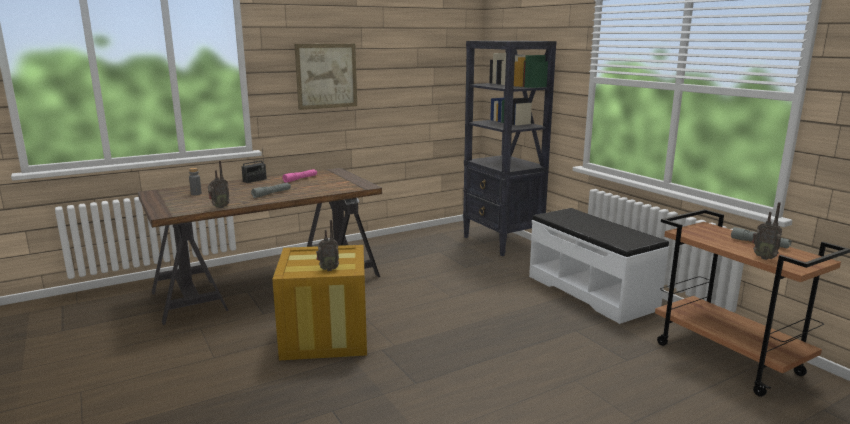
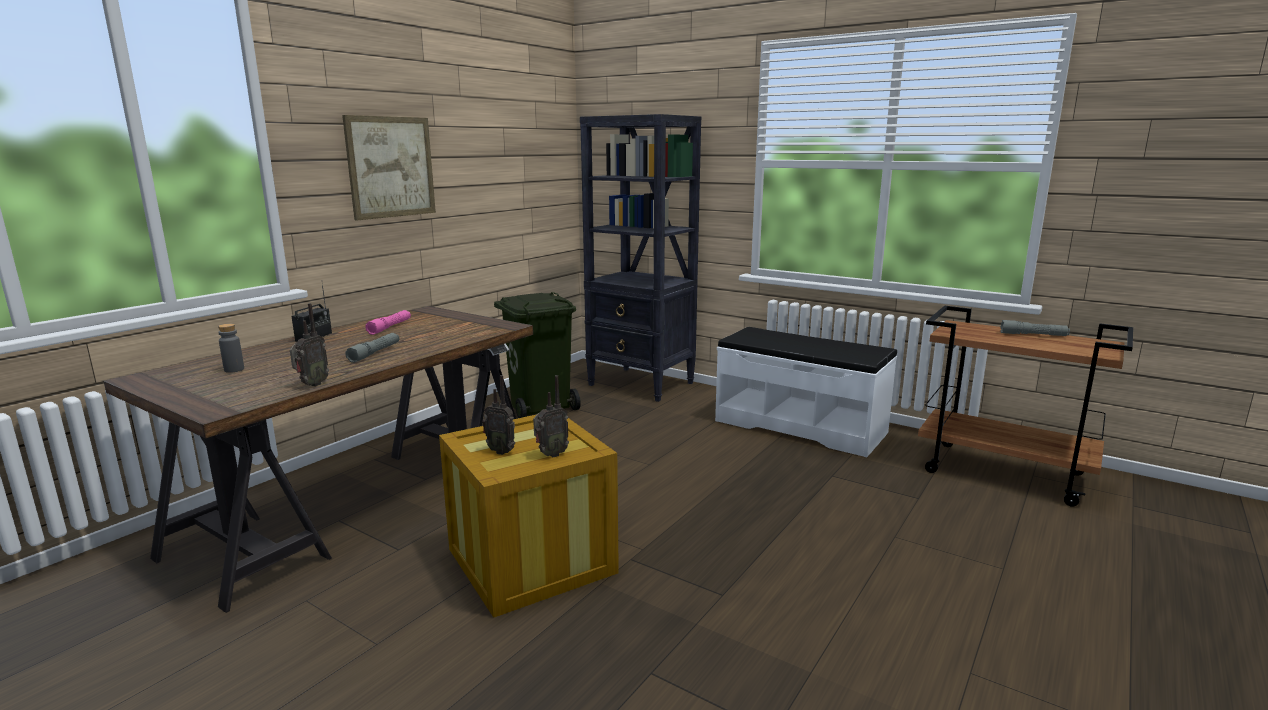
camera: 25 degrees left, 0 degrees up
radio [752,202,782,260] -> radio moved to [482,375,515,455]
none -> green trash can [494,292,581,418]

